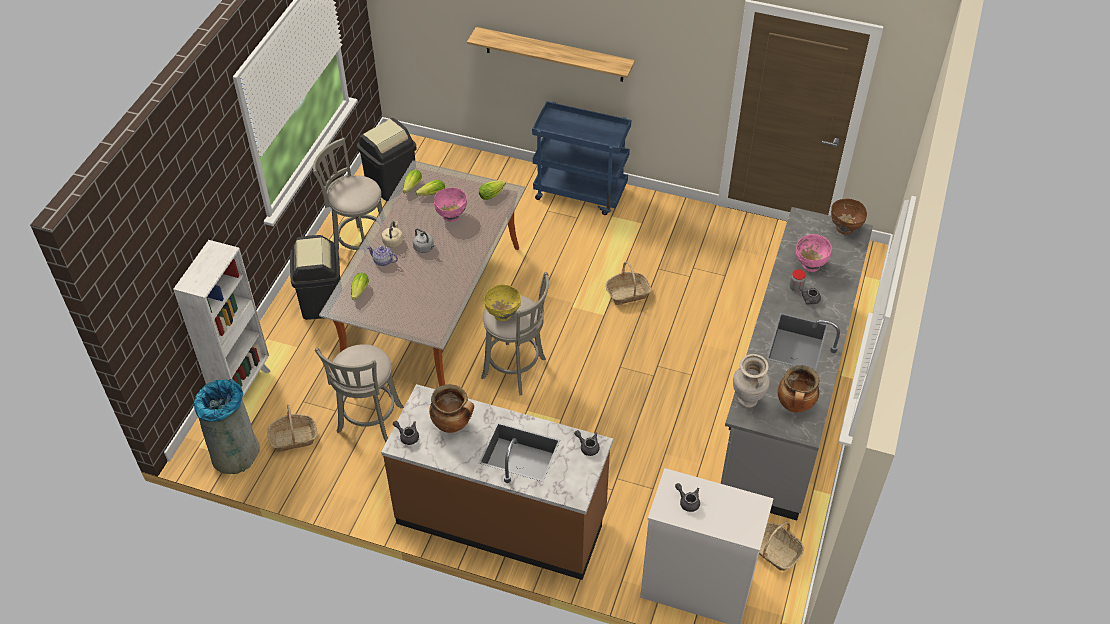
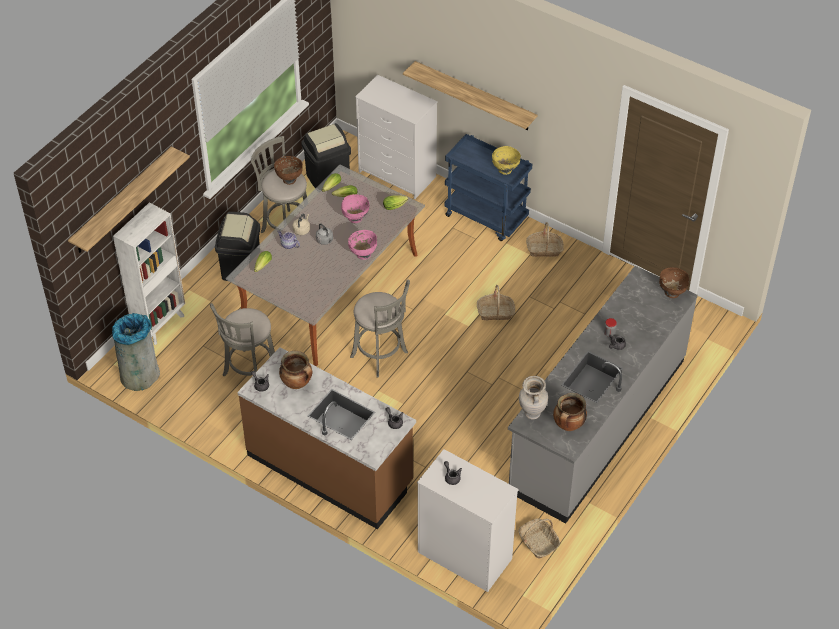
camera: 15 degrees right, 0 degrees up
basket [267,405,318,452] -> basket moved to [526,222,564,257]
yellow bowl [484,284,521,321] -> yellow bowl moved to [492,146,521,175]
pink bowl [796,234,832,272] -> pink bowl moved to [348,230,377,260]
none -> shelf [68,147,190,253]
none -> brown bowl [274,156,303,185]
none -> white dresser [355,75,438,199]

